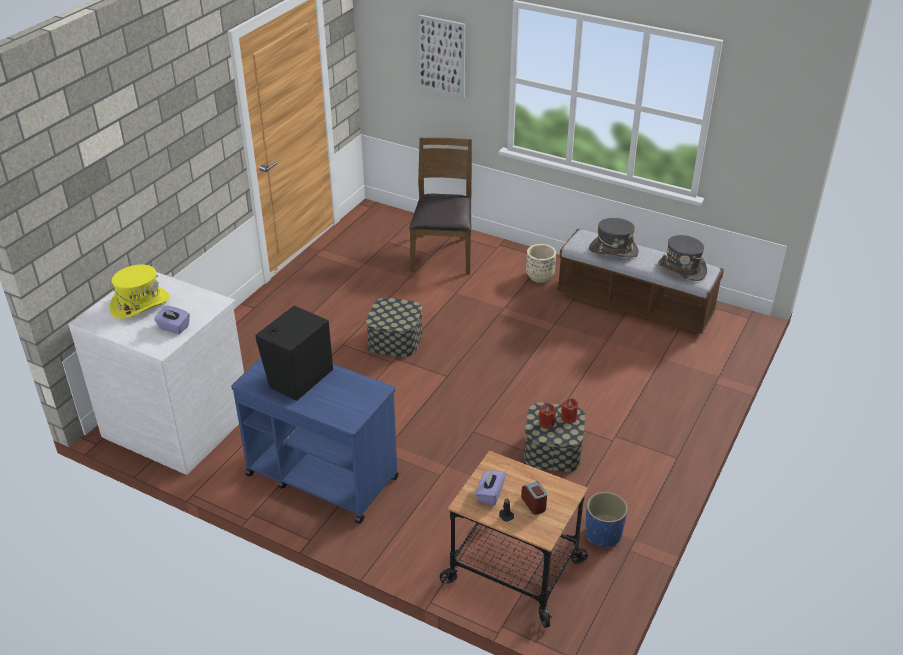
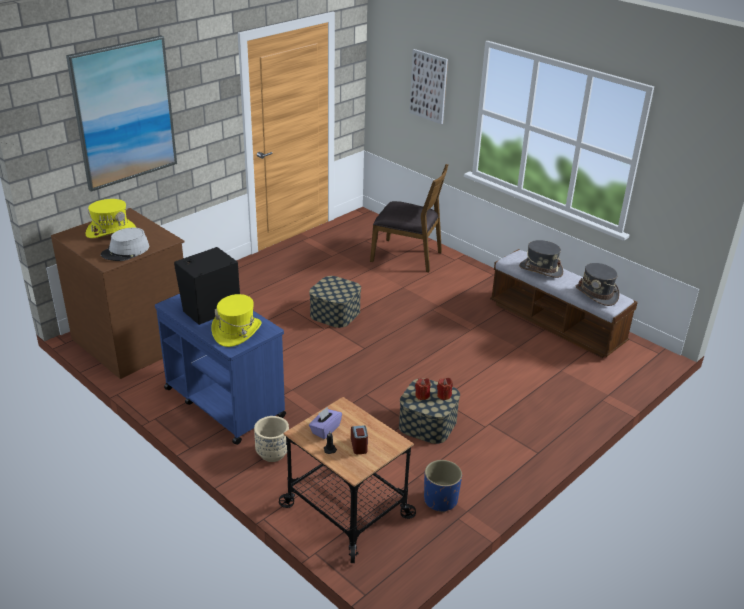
camera: 15 degrees right, 5 degrees down
white dresser [68,272,244,475] -> brown dresser [51,208,184,379]
purple tissue box [154,306,190,334] -> grey hat [101,227,149,261]
brown chair [409,137,472,274] -> brown chair turned 90 degrees clockwise [370,164,448,272]
beige planter [526,244,556,283] -> beige planter moved to [254,416,289,462]
none -> picture [66,35,177,192]
none -> yellow hat [211,294,262,347]

